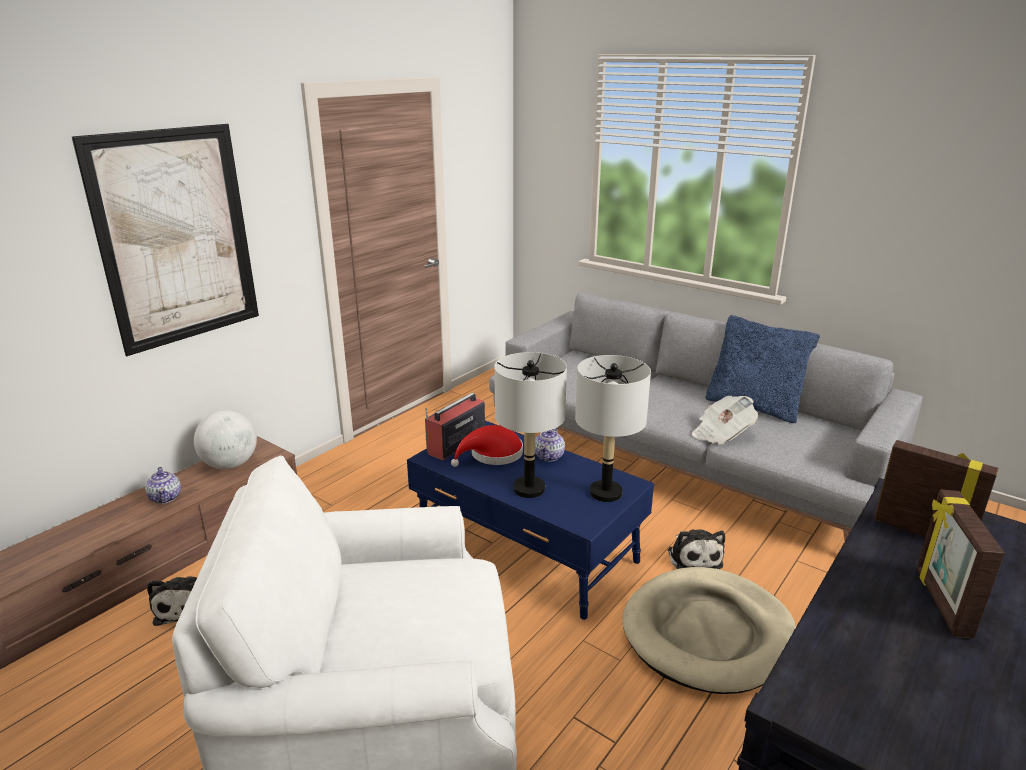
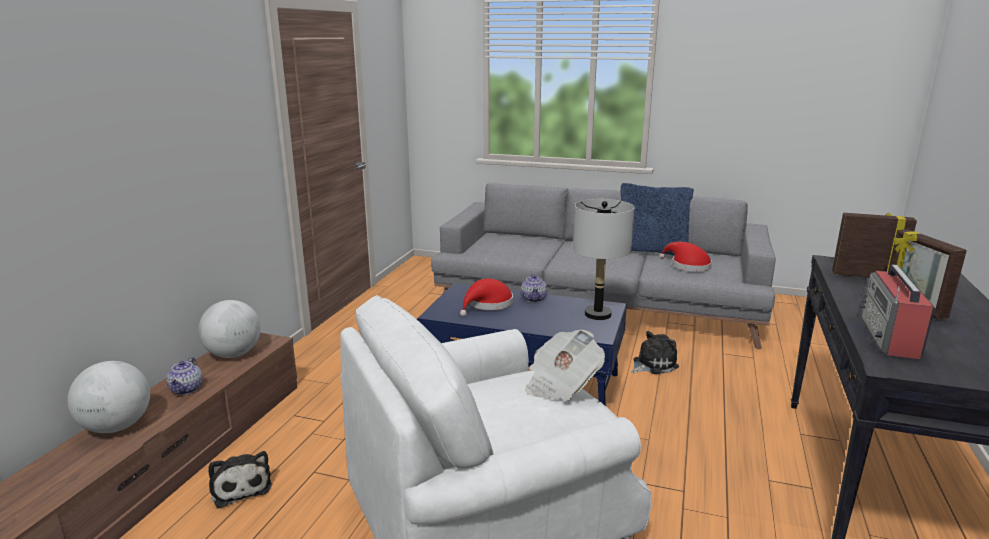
camera: 20 degrees left, 5 degrees down
picture [71,124,259,356] -> none
teapot [145,467,181,504] -> teapot turned 45 degrees clockwise [167,357,203,395]
radio [425,393,485,460] -> radio moved to [860,264,935,359]
grey table lamp [494,352,567,498] -> none
beige dog bed [622,567,796,694] -> none
plush toy [668,529,725,569] -> plush toy turned 90 degrees counterclockwise [631,331,679,374]
newspaper [692,396,758,445] -> newspaper moved to [525,330,605,401]
none -> globe [67,361,150,433]
none -> red hat [659,242,712,272]

